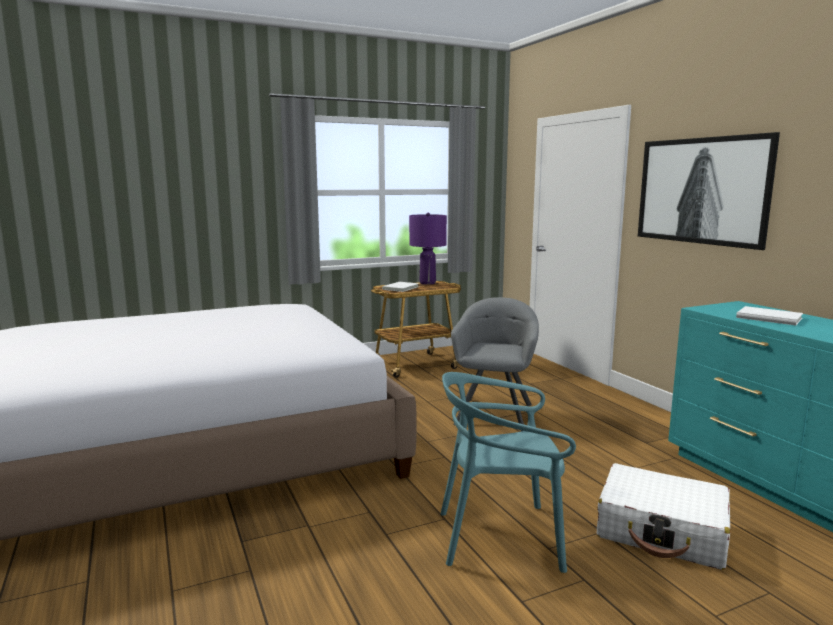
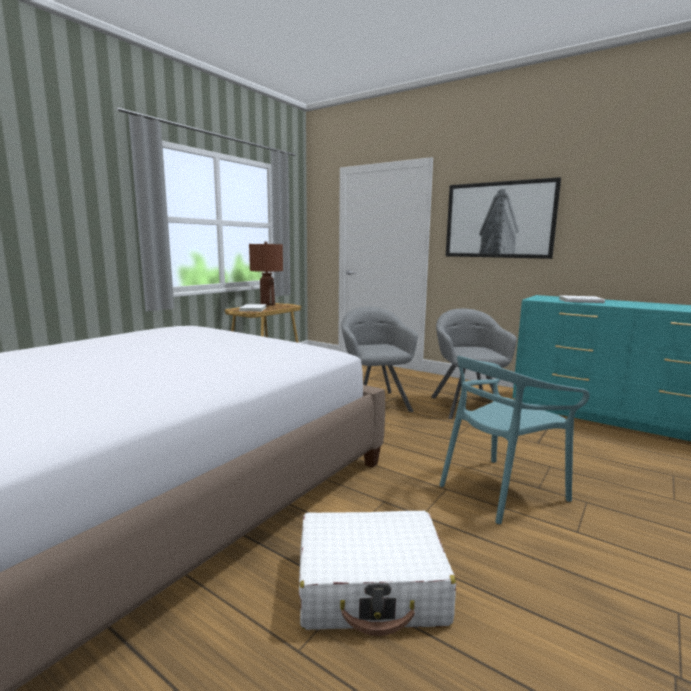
camera: 30 degrees left, 0 degrees up
purple table lamp [409,212,447,285] -> brown table lamp [249,241,283,306]
white suitcase [597,463,730,570] -> white suitcase moved to [299,511,456,636]
none -> grey armchair [431,309,517,419]

